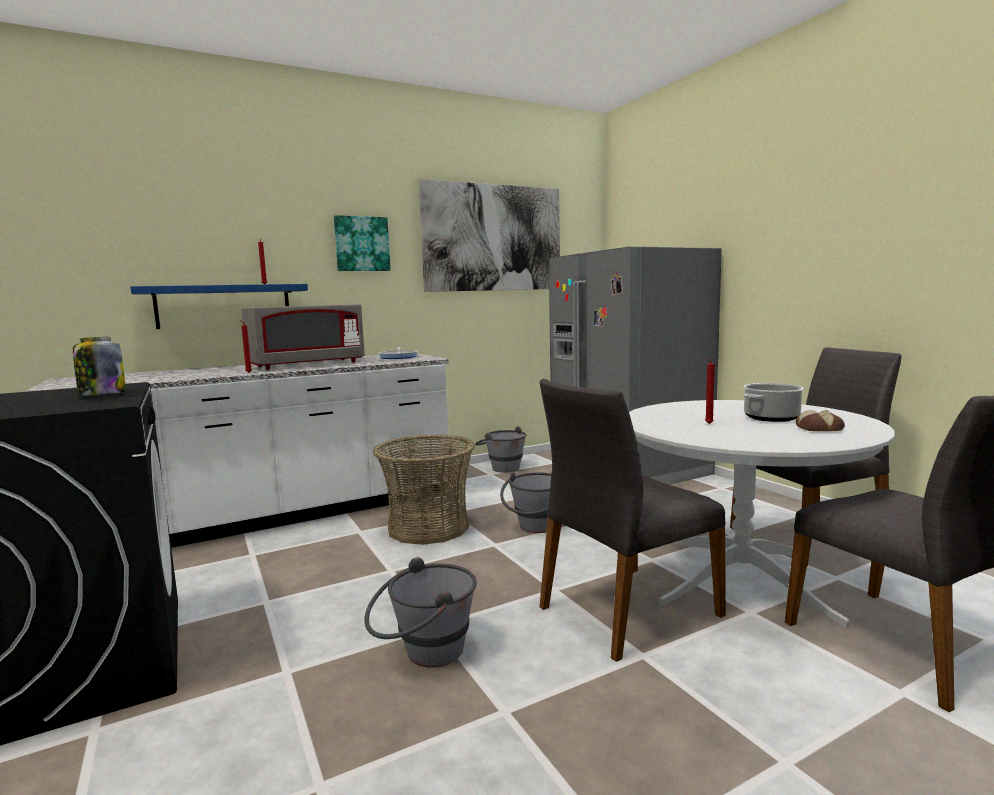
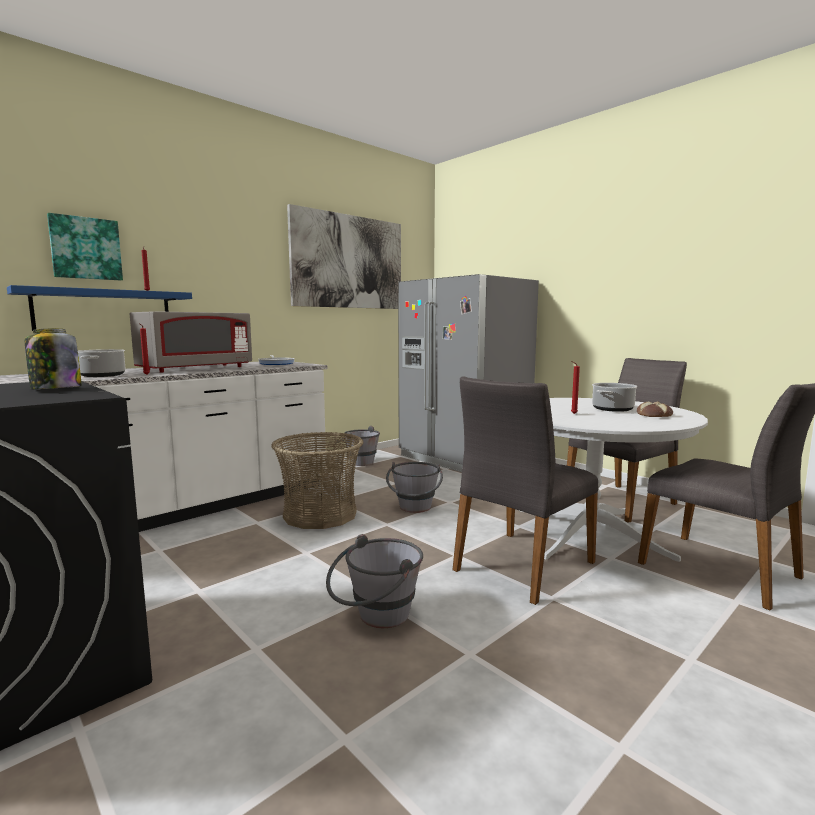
camera: 15 degrees left, 0 degrees up
picture [334,215,390,271] -> picture moved to [47,213,123,281]
none -> cooking pot [78,349,126,377]

